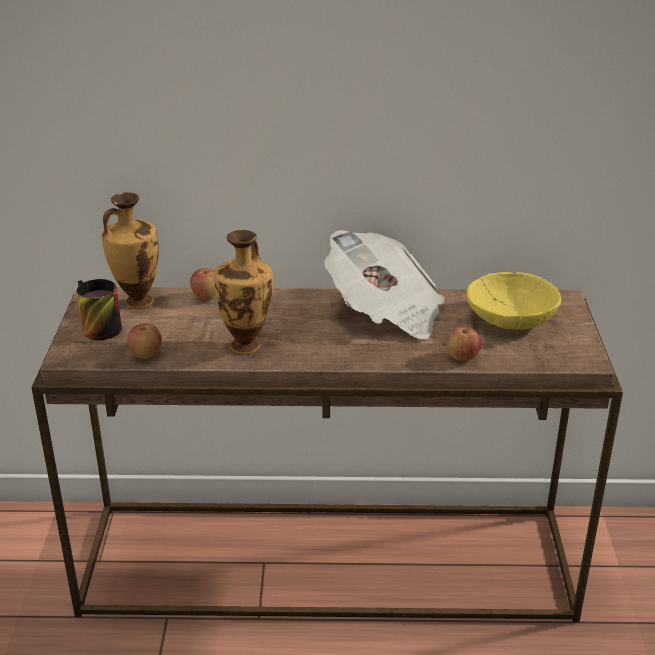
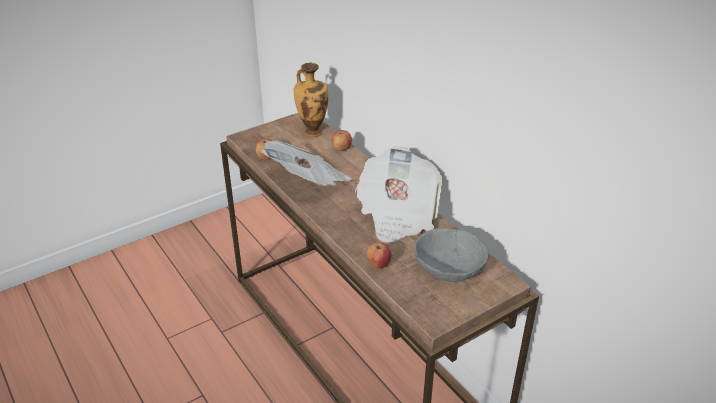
camera: 55 degrees right, 5 degrees up
mug [77,279,122,340] -> none
vase [214,230,273,355] -> newspaper [261,140,352,186]
yellow bowl [467,272,561,330] -> grey bowl [415,228,489,282]

